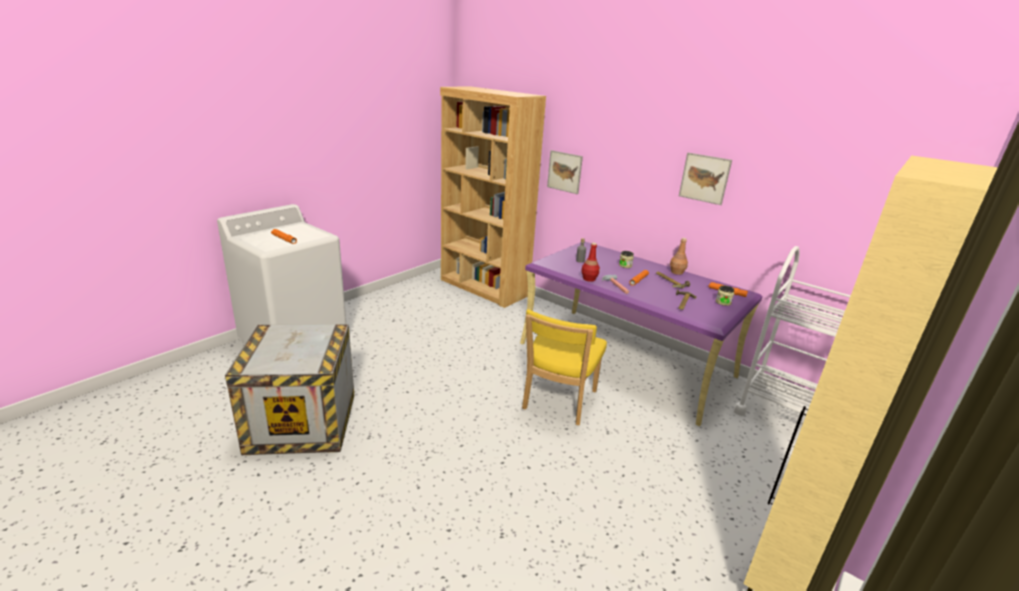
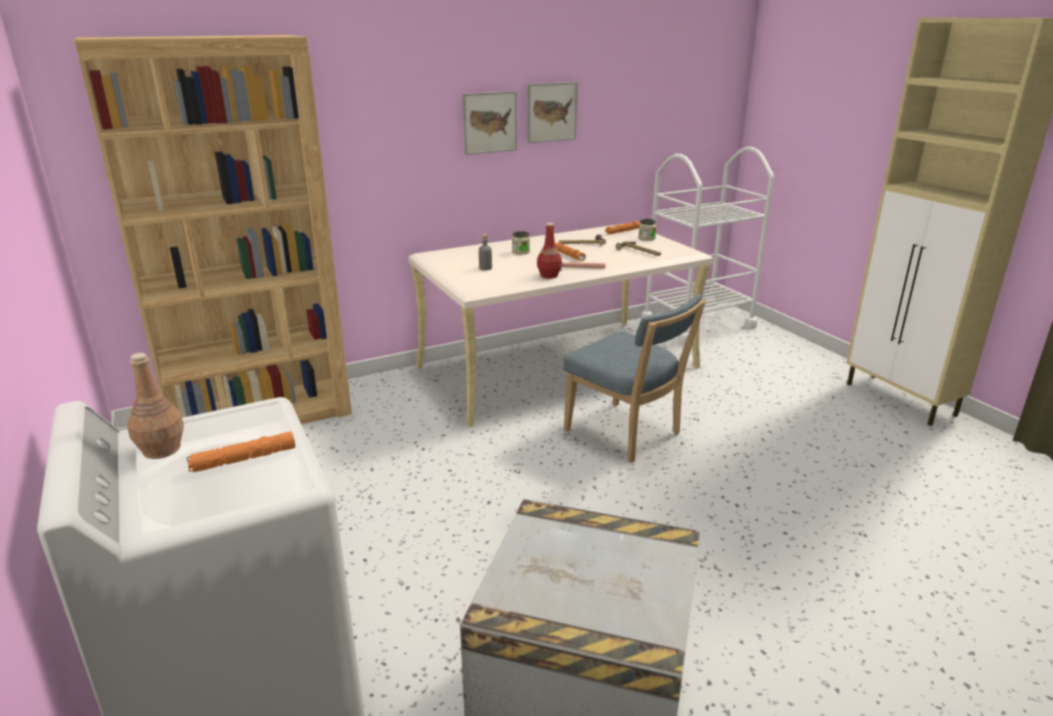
camera: 65 degrees left, 0 degrees up
purple desk [520,241,762,426] -> beige desk [408,223,713,427]
yellow chair [522,310,607,425] -> blue chair [563,294,706,463]
picture [547,150,583,194] -> picture moved to [462,91,517,155]
brown bottle [670,238,688,275] -> brown bottle moved to [127,353,184,459]

